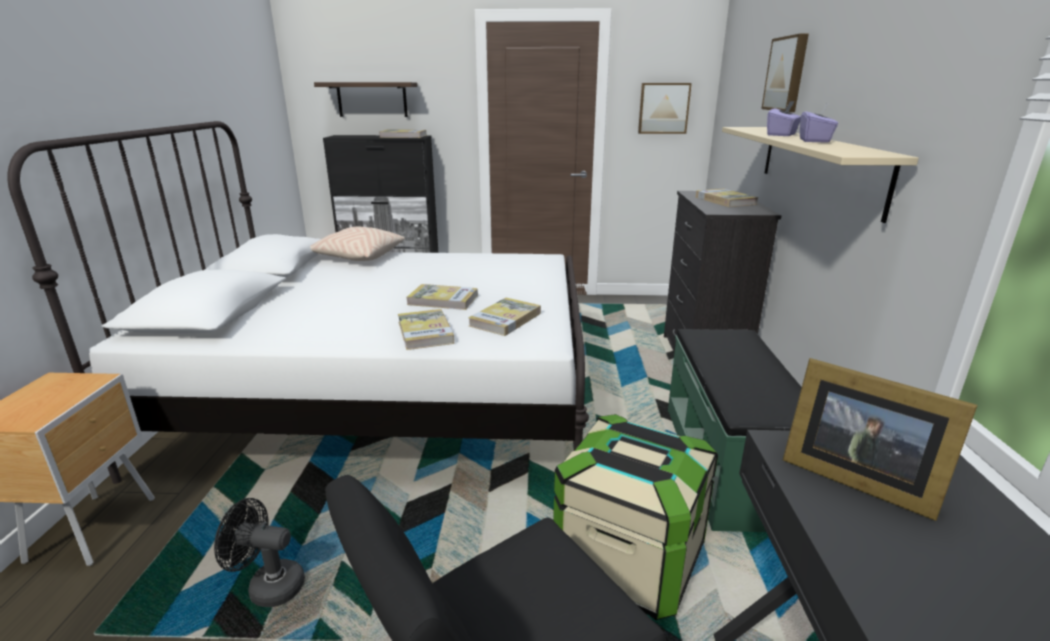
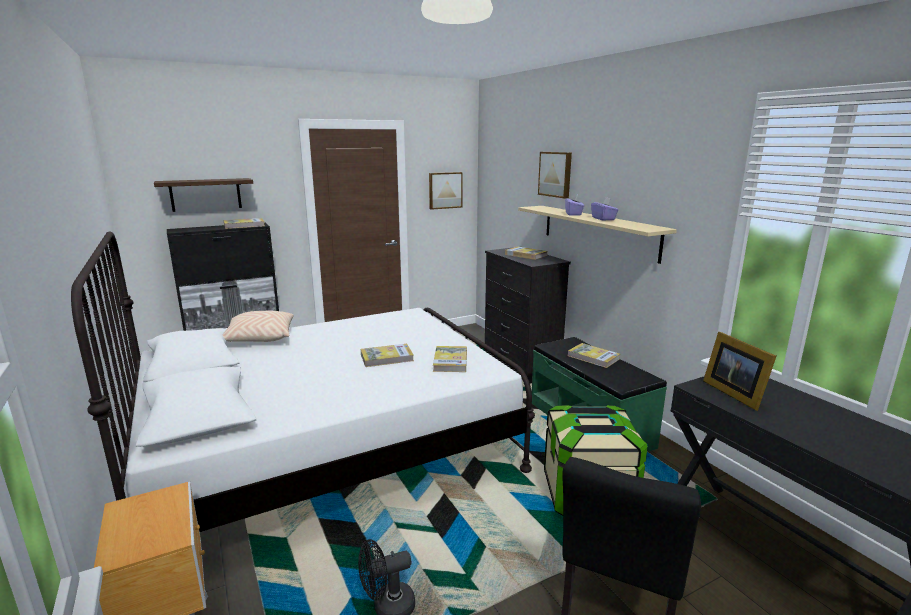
camera: 30 degrees left, 5 degrees down
book [398,309,454,350] -> book moved to [568,343,620,368]
picture frame [783,358,978,521] -> picture frame turned 60 degrees clockwise [703,332,776,411]

